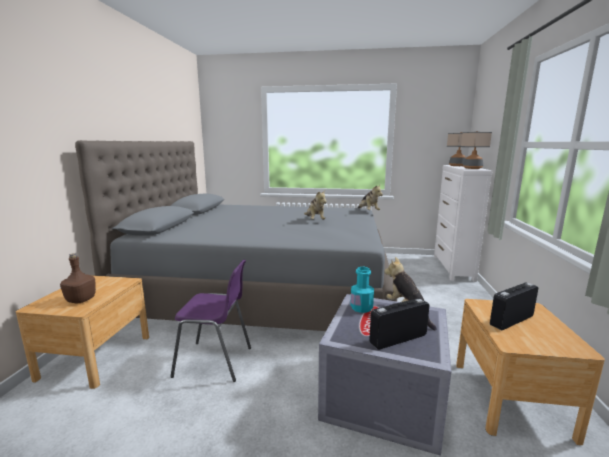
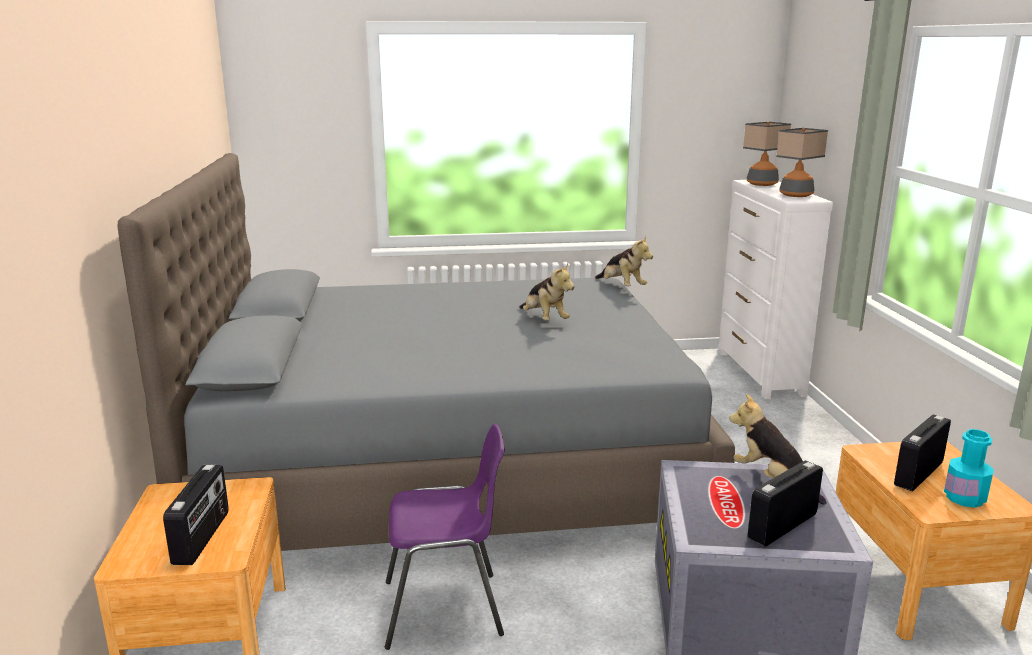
camera: 15 degrees left, 5 degrees up
brown bottle [60,253,96,303] -> radio [163,465,229,565]
turquoise bottle [350,267,374,313] -> turquoise bottle moved to [944,429,994,508]

